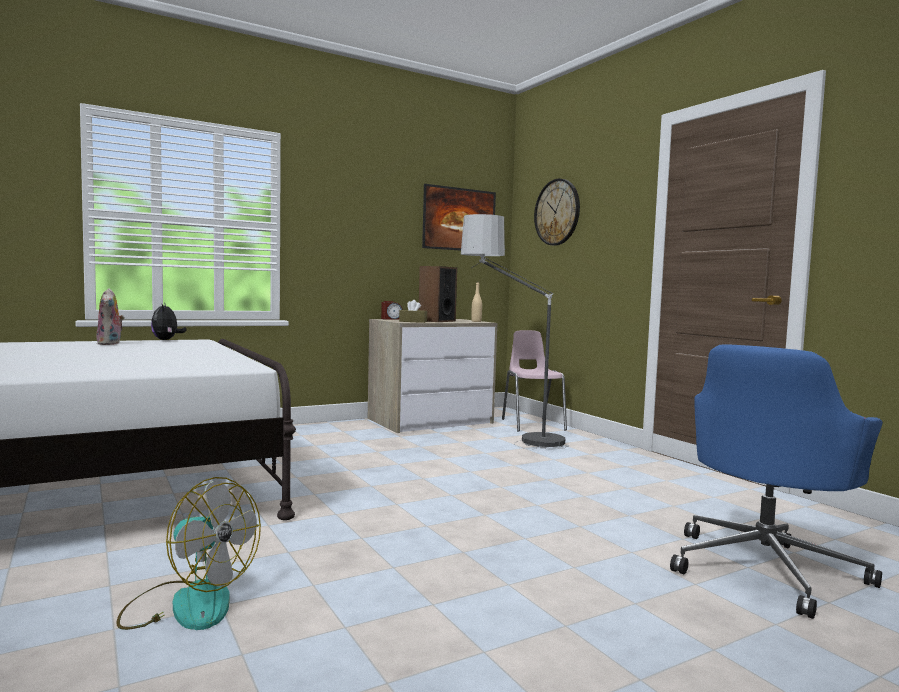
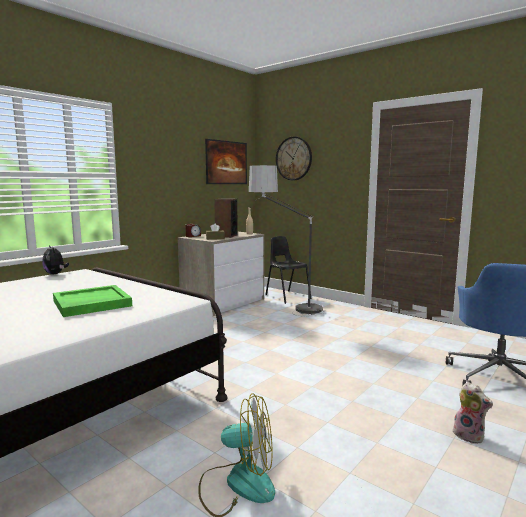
camera: 20 degrees left, 5 degrees up
plush toy [96,288,124,345] -> plush toy moved to [451,382,493,444]
pink chair [502,330,567,432] -> black chair [265,236,312,304]
none -> green tray [53,285,132,317]

